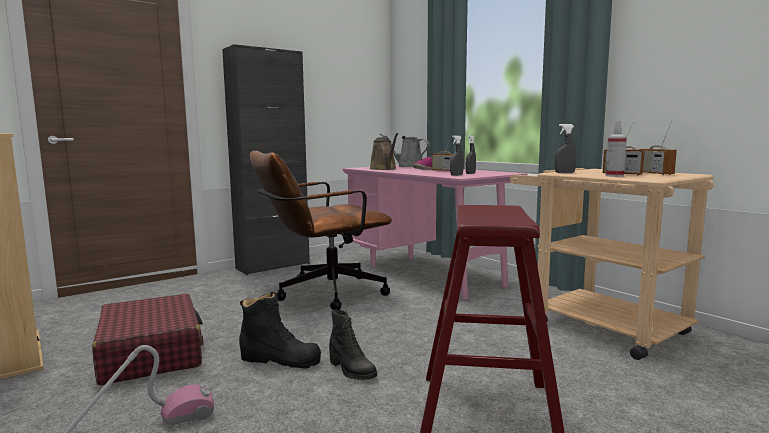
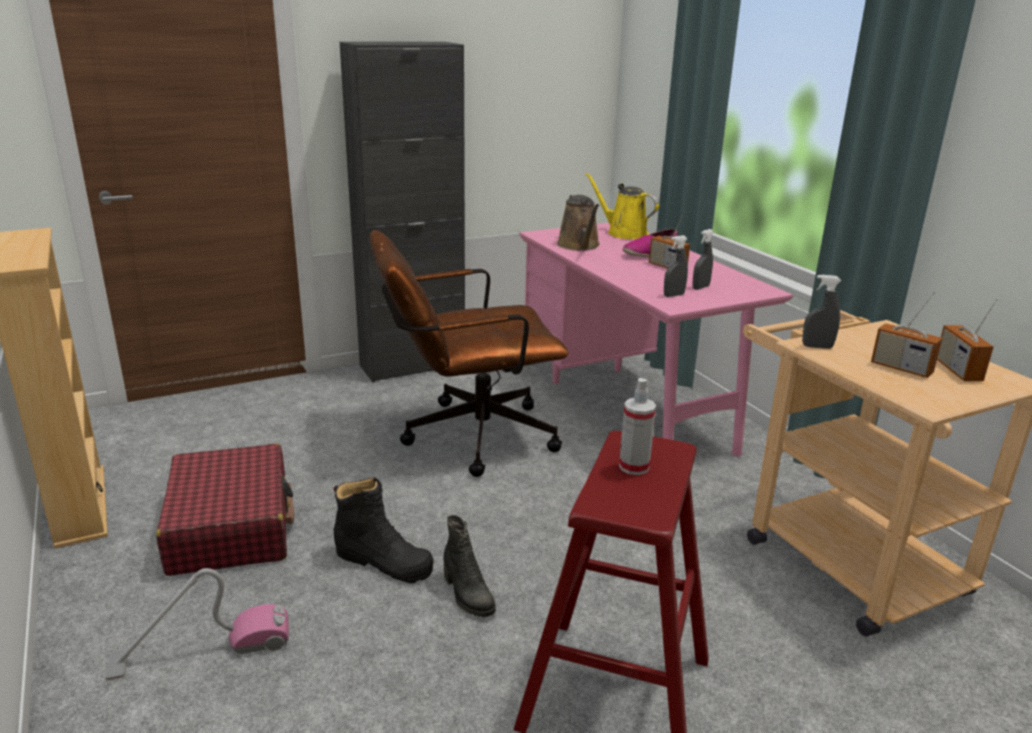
camera: 10 degrees right, 15 degrees up
grey watering can [379,133,429,167] -> yellow watering can [585,173,659,239]
spray bottle [606,121,627,177] -> spray bottle moved to [619,378,656,475]

